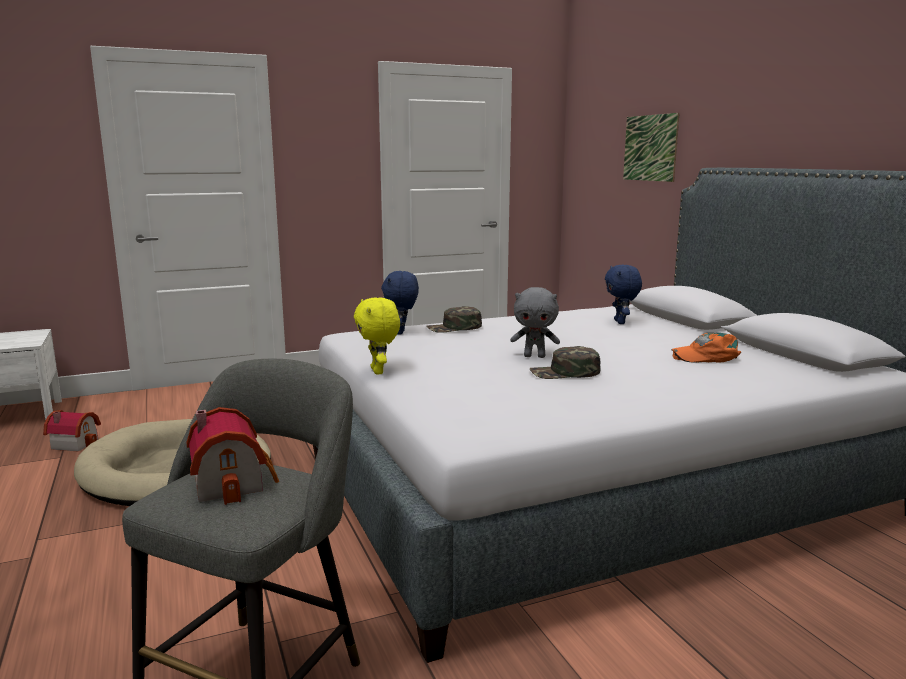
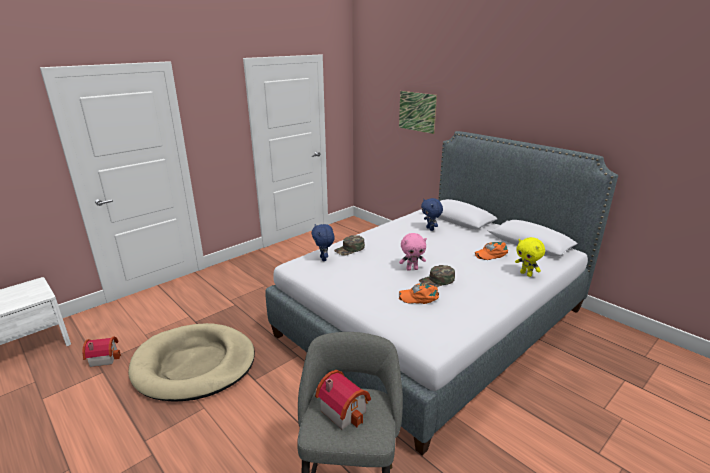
camera: 20 degrees left, 10 degrees up
yellow plush toy [354,297,400,375] -> yellow plush toy moved to [515,237,545,277]
grey plush toy [511,287,560,358] -> pink plush toy [399,233,427,271]
none -> orange cap [399,283,439,304]

